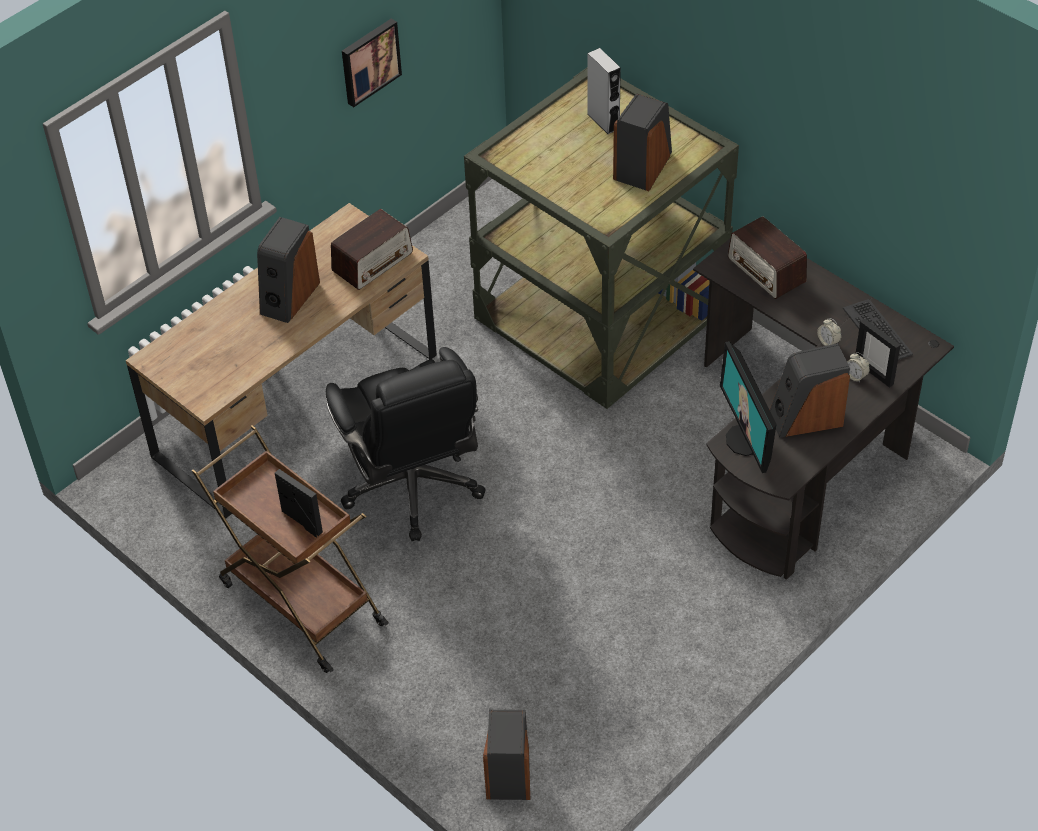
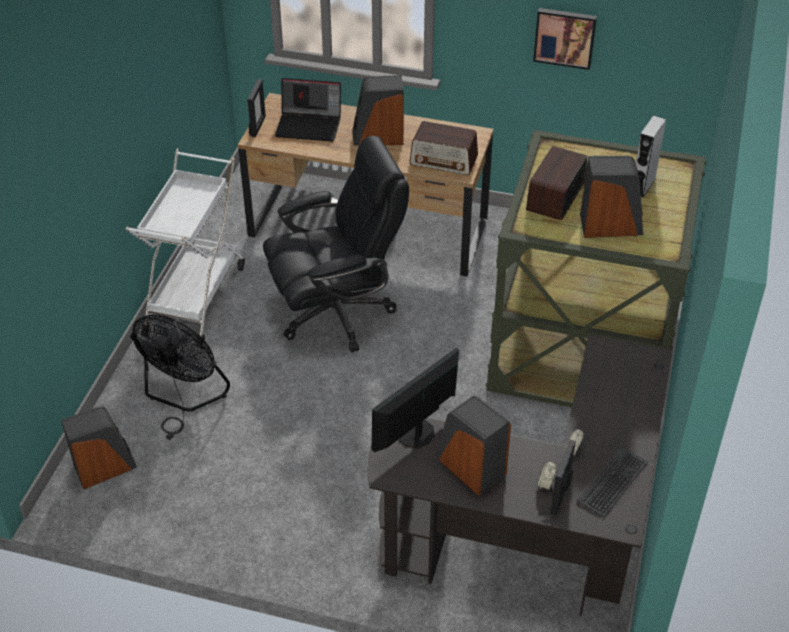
camera: 60 degrees right, 5 degrees down
brown cart [192,425,389,673] -> white cart [125,148,245,348]
picture frame [275,469,323,538] -> picture frame moved to [247,79,266,137]
black office chair [326,347,486,541] -> black office chair turned 150 degrees counterclockwise [263,136,409,353]
radio [728,216,807,299] -> radio moved to [526,146,587,220]
none -> black fan [130,314,230,440]
none -> laptop [275,78,341,141]

